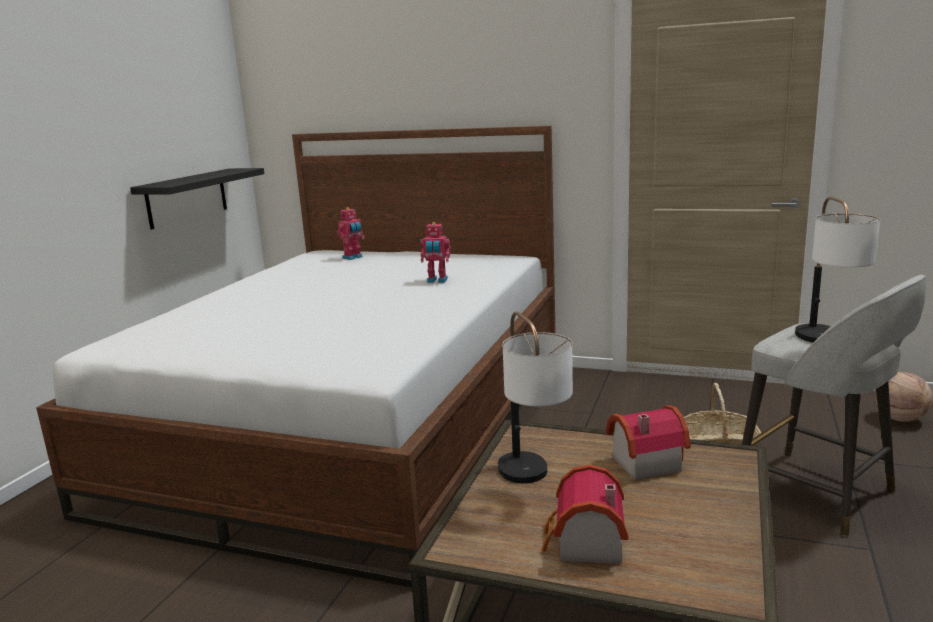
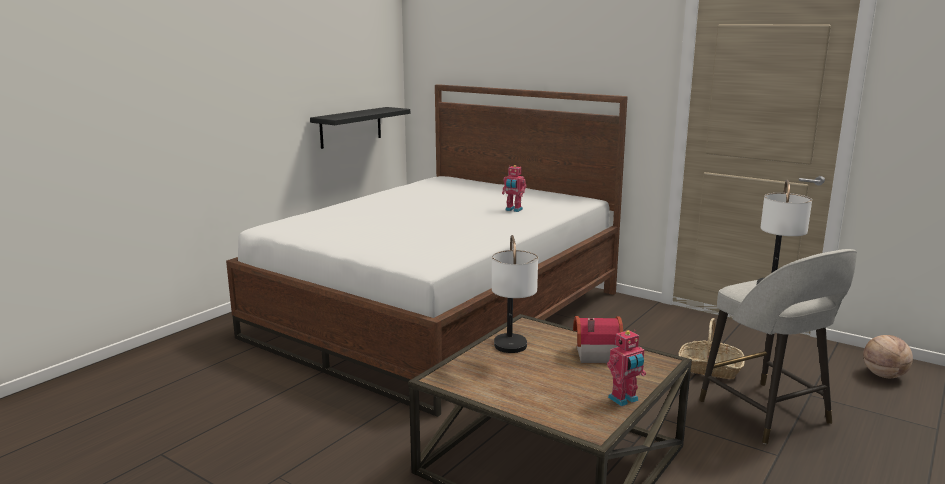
camera: 15 degrees right, 0 degrees up
toy robot [337,207,365,260] -> toy robot moved to [607,330,646,407]
toy house [542,464,628,564] -> none

